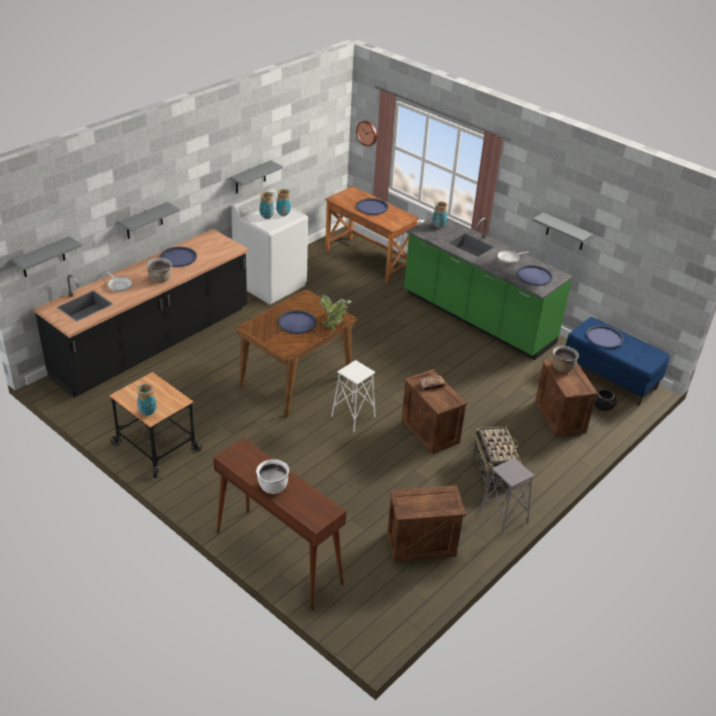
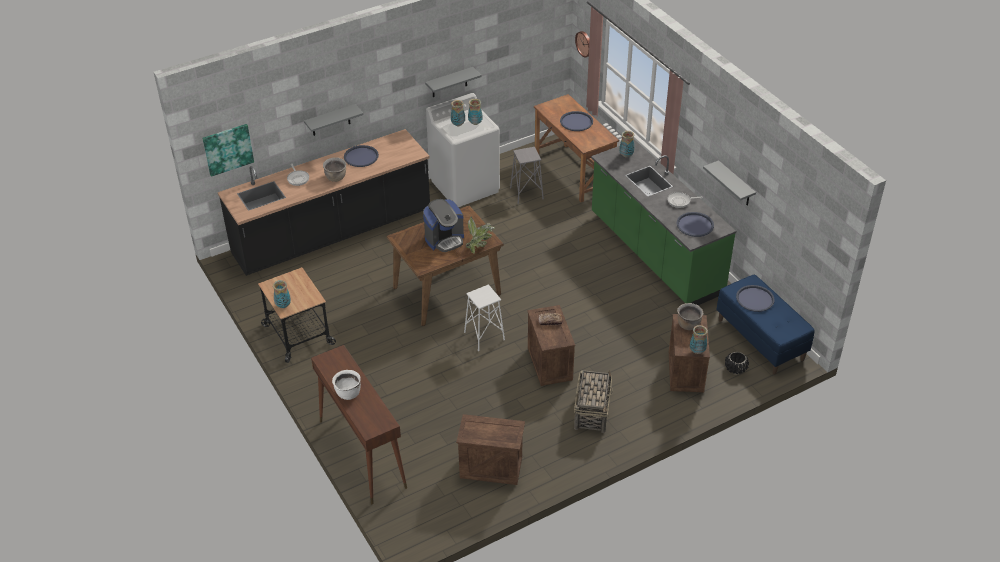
camera: 20 degrees right, 5 degrees up
grey shelf [12,236,82,277] -> picture [202,124,254,177]
blue tray [278,310,317,334] -> coffee machine [423,199,464,252]
grey stool [479,458,535,536] -> grey stool moved to [510,147,544,204]
none -> vase [690,325,708,354]

